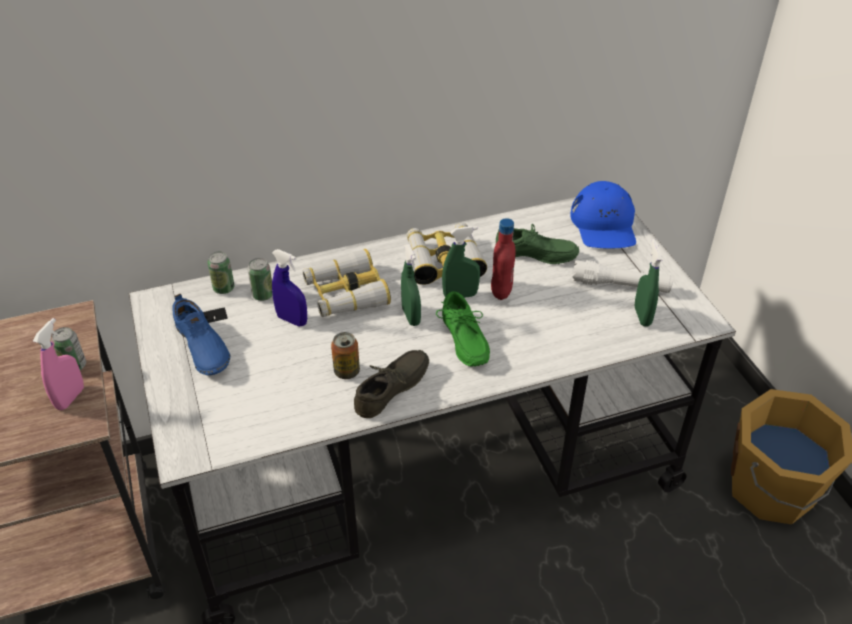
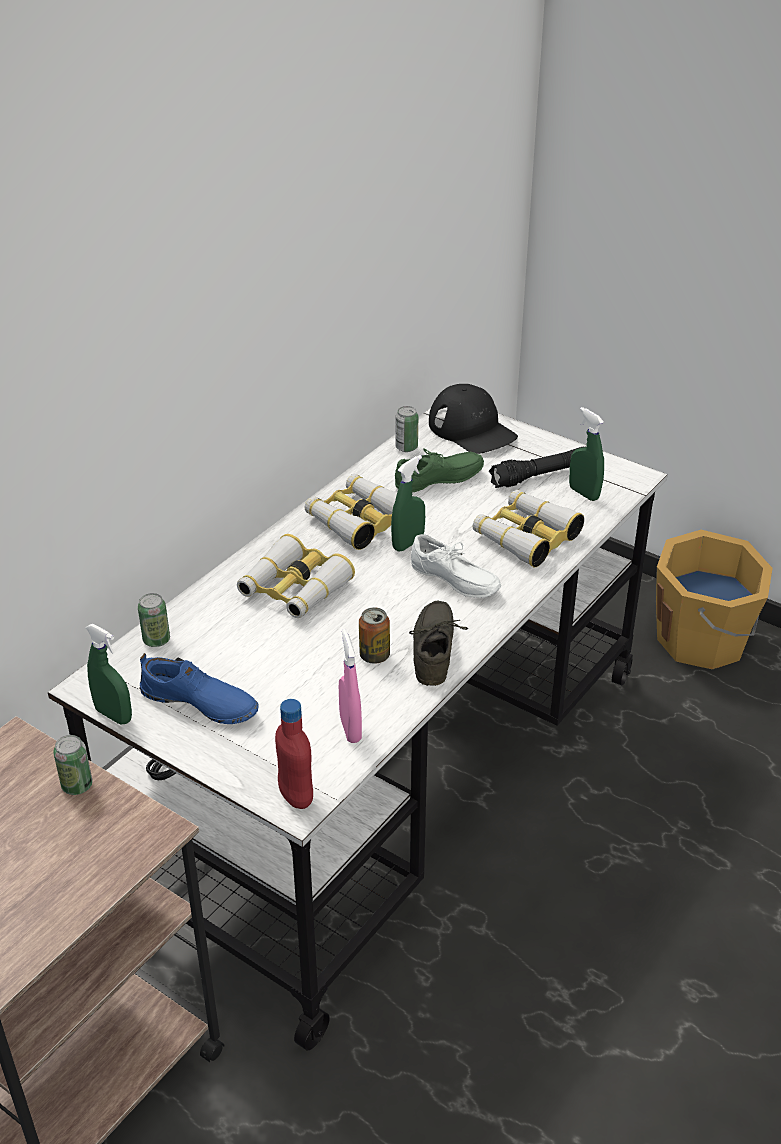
camera: 35 degrees left, 5 degrees down
pink spray bottle [33,318,84,410] -> pink spray bottle moved to [339,629,362,743]
can [247,258,273,301] -> can moved to [395,406,418,452]
blue spray bottle [272,249,307,327] -> none
green spray bottle [401,244,421,326] -> green spray bottle moved to [85,624,132,724]
green shoe [436,292,490,367] -> white shoe [411,534,501,598]
red bottle [491,218,516,300] -> red bottle moved to [275,699,313,809]
blue cap [570,181,636,249] -> black cap [429,384,518,454]
white flashlight [572,260,673,293] -> black flashlight [489,447,583,488]
none -> binoculars [473,490,584,567]

